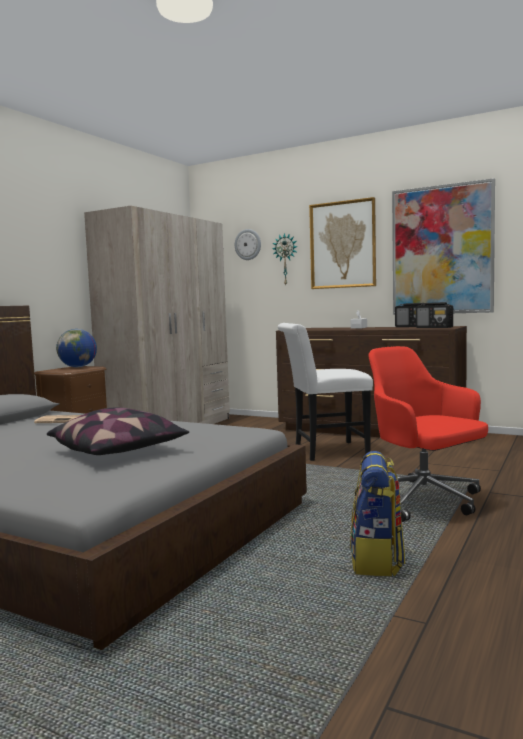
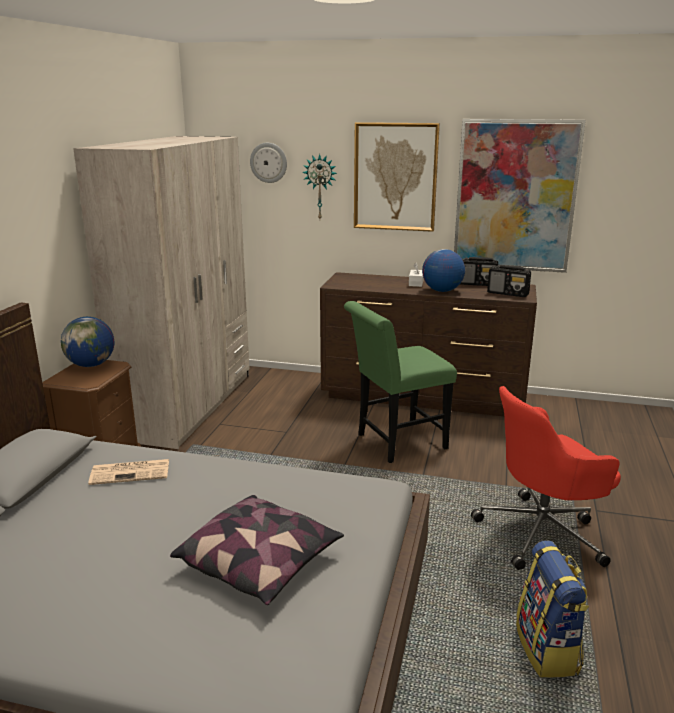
camera: 15 degrees left, 15 degrees up
white chair [278,323,373,461] -> green chair [344,301,457,463]
red office chair [357,346,488,522] -> red office chair turned 60 degrees counterclockwise [471,386,621,570]
none -> globe [422,249,465,292]

